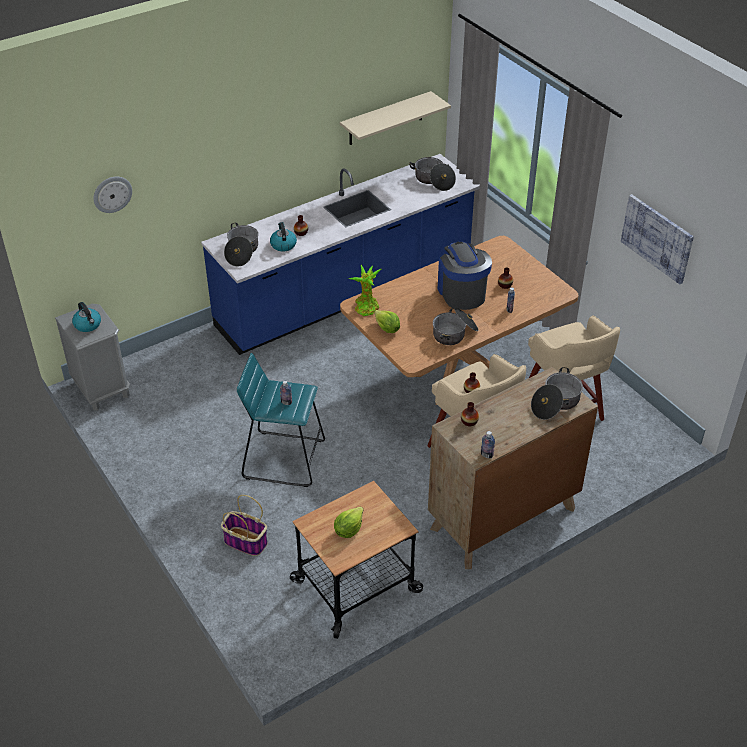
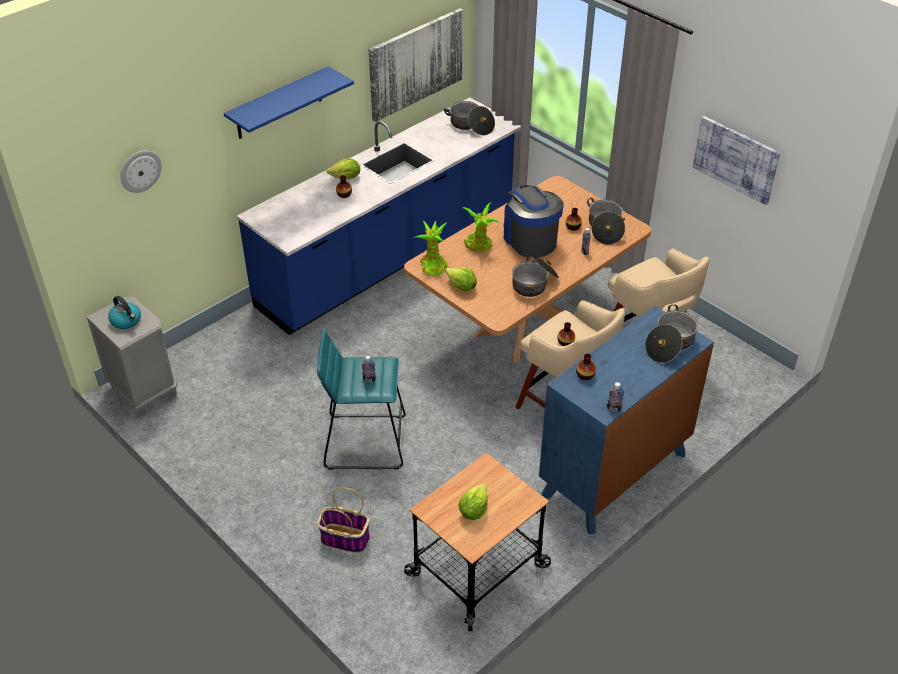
camera: 10 degrees left, 0 degrees up
cooking pot [224,223,258,267] -> cooking pot moved to [587,198,625,245]
kettle [270,222,297,252] -> none
beige shelf [340,91,451,145] -> picture [368,8,463,122]
brown dresser [428,367,598,569] -> blue dresser [539,306,714,534]
none -> blue shelf [224,66,354,139]
none -> lettuce [327,158,360,179]
none -> potted plant [463,202,499,252]

